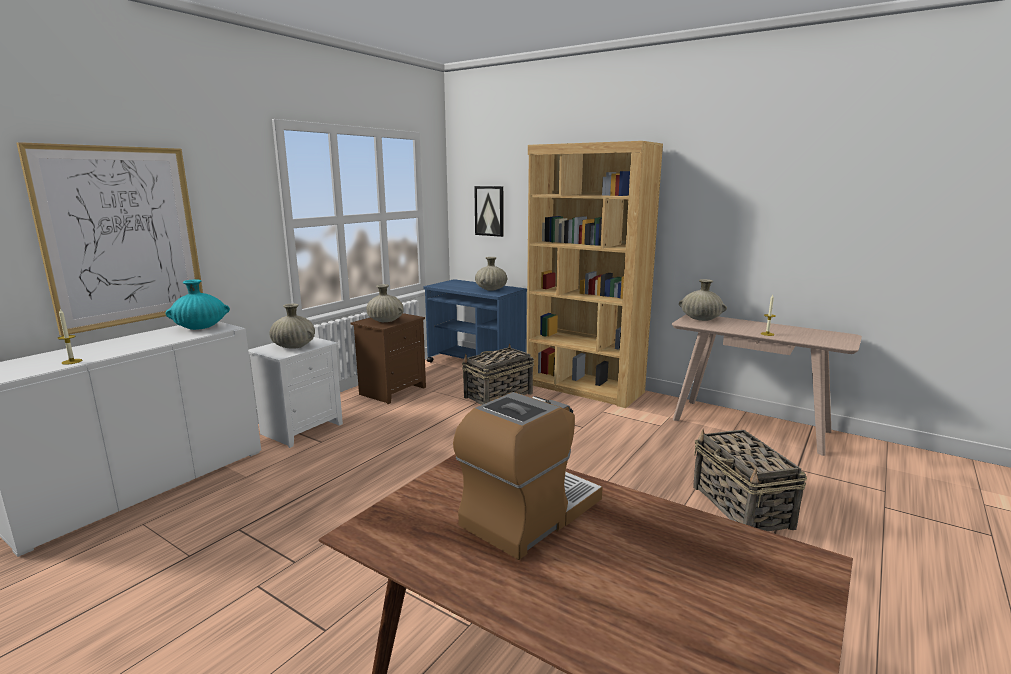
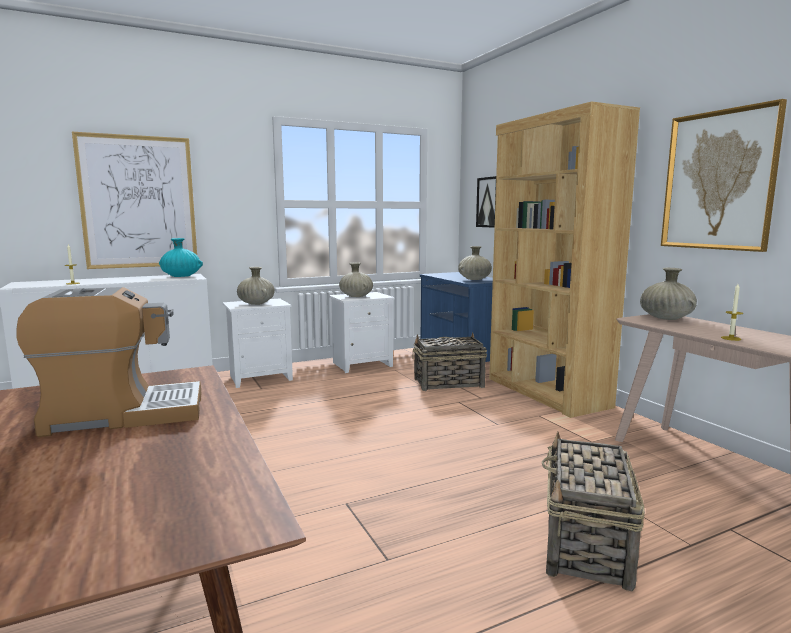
camera: 30 degrees right, 5 degrees down
brown nightstand [351,313,426,404] -> white nightstand [329,292,395,373]
none -> picture [661,99,787,252]

